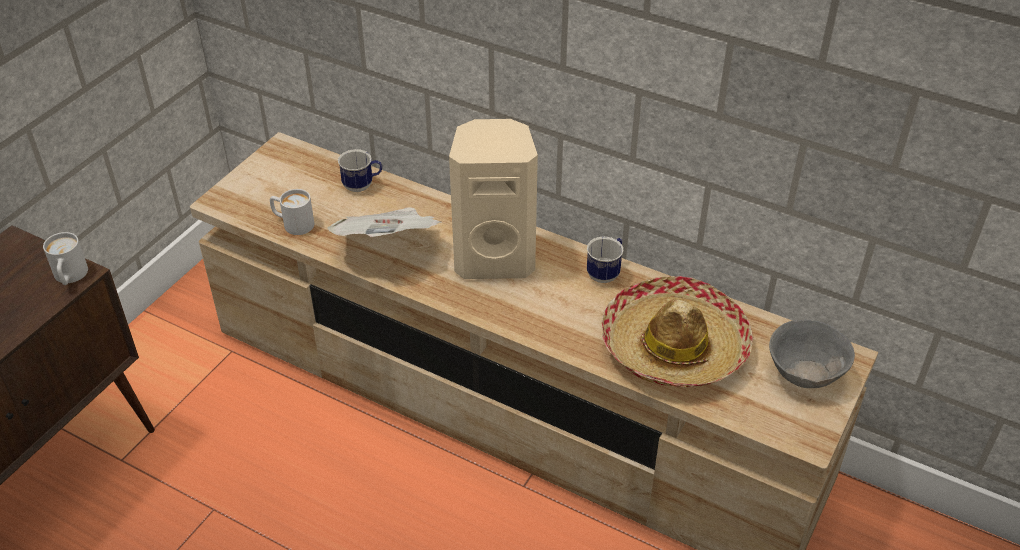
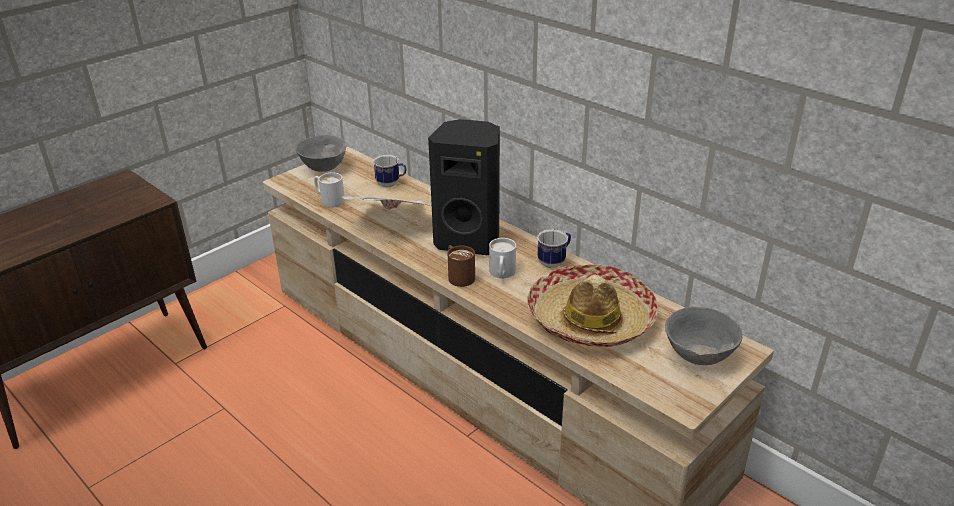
camera: 15 degrees right, 10 degrees down
white mug [43,232,88,285] -> white mug moved to [489,238,516,278]
beige speaker [449,119,538,279] -> black speaker [428,119,500,255]
none -> grey bowl [295,135,346,172]
none -> brown mug [448,245,475,287]

